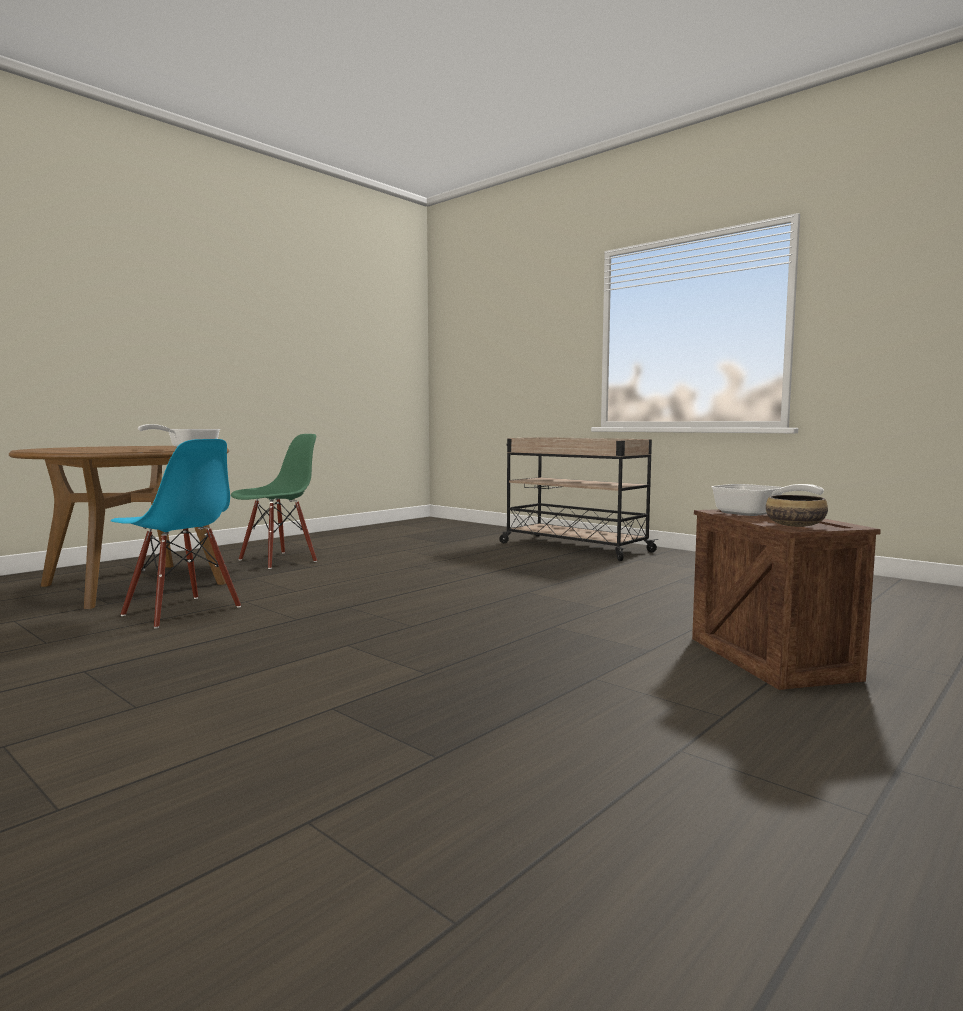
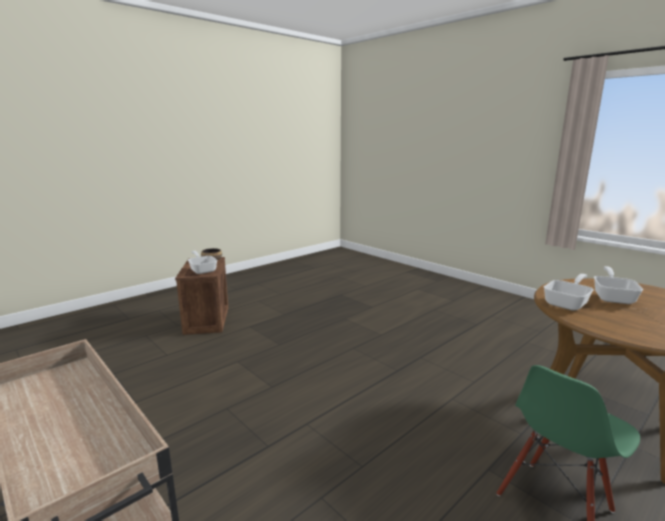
camera: 175 degrees left, 10 degrees up
blue chair [111,439,241,629] -> none
none -> frying pan [594,266,643,304]

